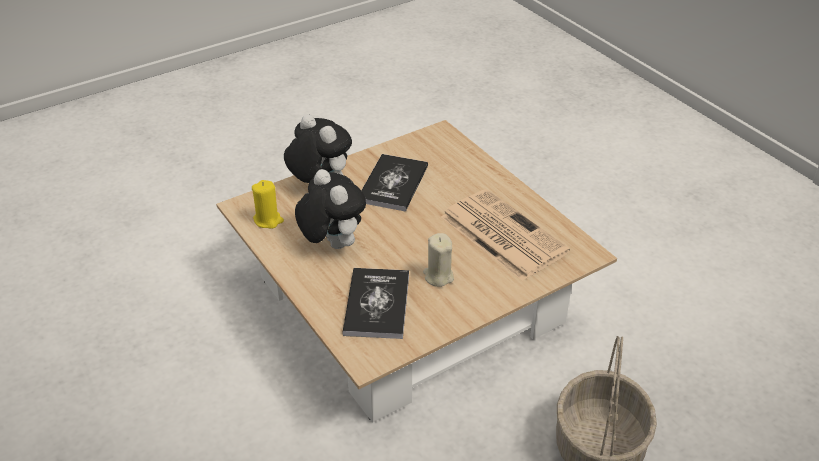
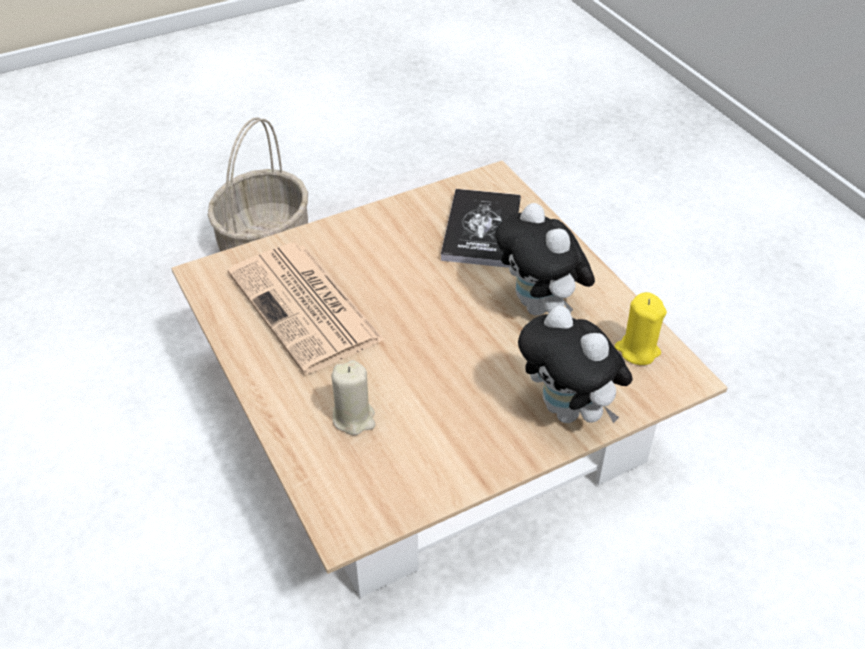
camera: 175 degrees left, 5 degrees up
book [361,154,428,212] -> none
beige candle [423,233,454,287] -> beige candle moved to [331,360,375,436]

